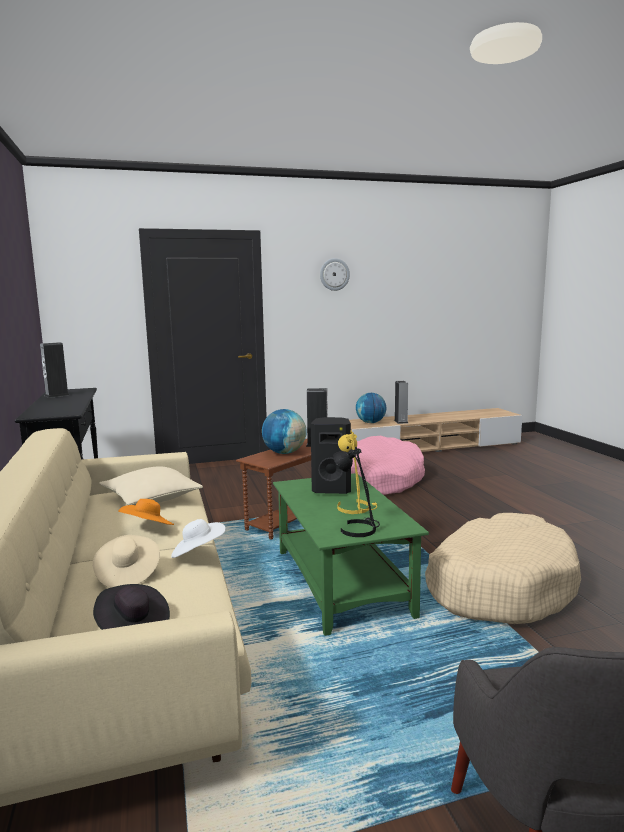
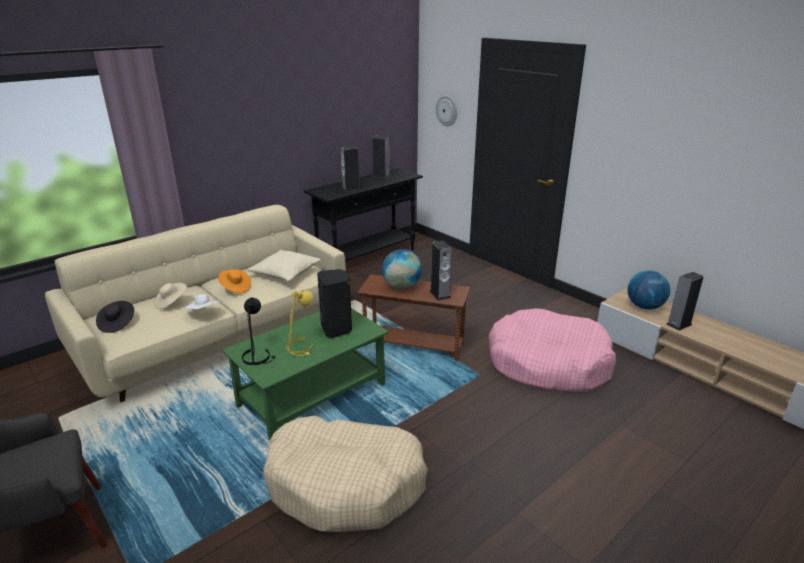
camera: 65 degrees right, 15 degrees up
wall clock [320,258,350,291] -> wall clock moved to [436,95,457,126]
none -> speaker [341,146,361,192]

